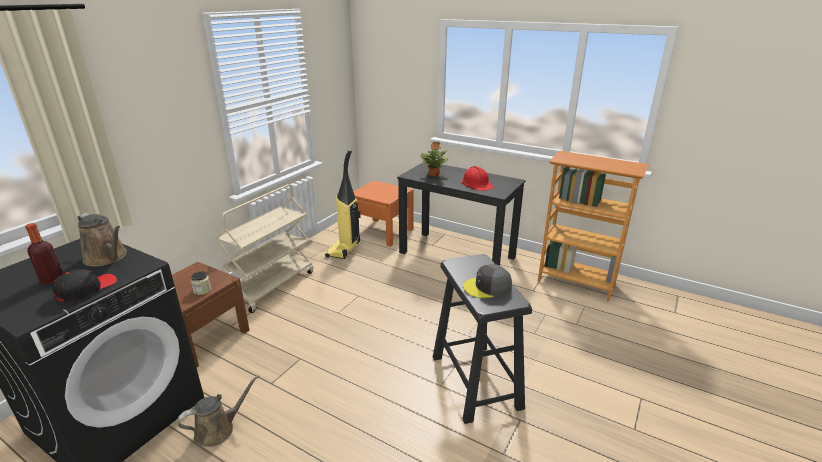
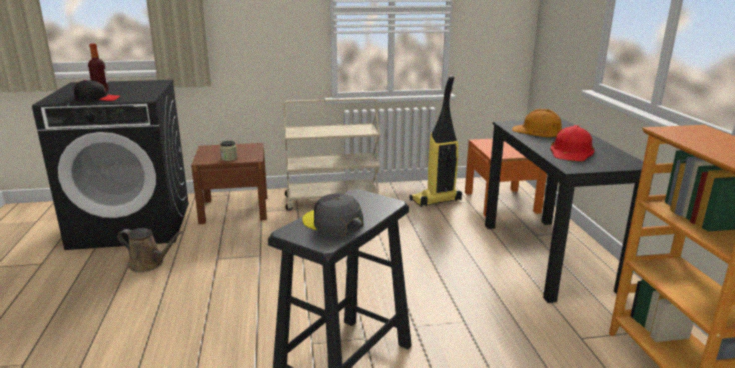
camera: 50 degrees right, 5 degrees down
brown watering can [77,213,127,267] -> none
potted plant [421,142,448,177] -> orange hard hat [512,109,562,137]

